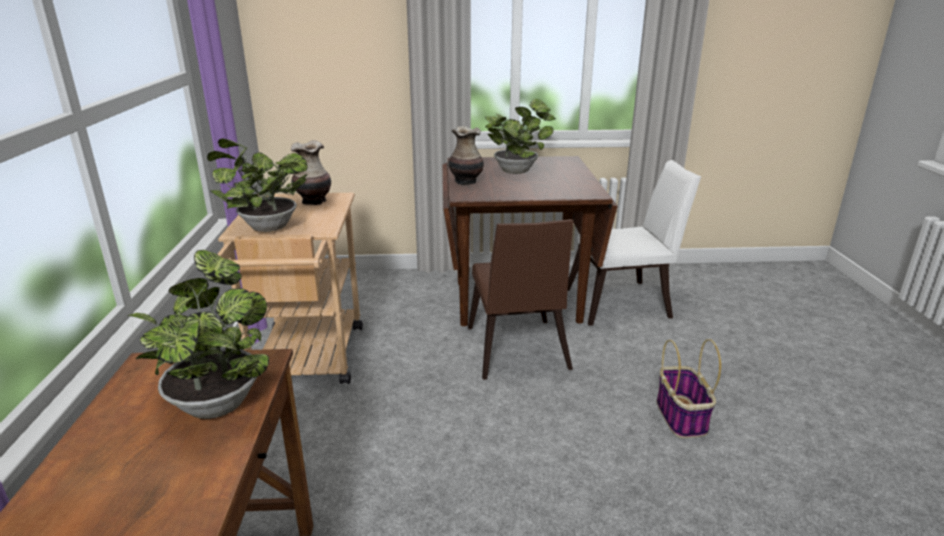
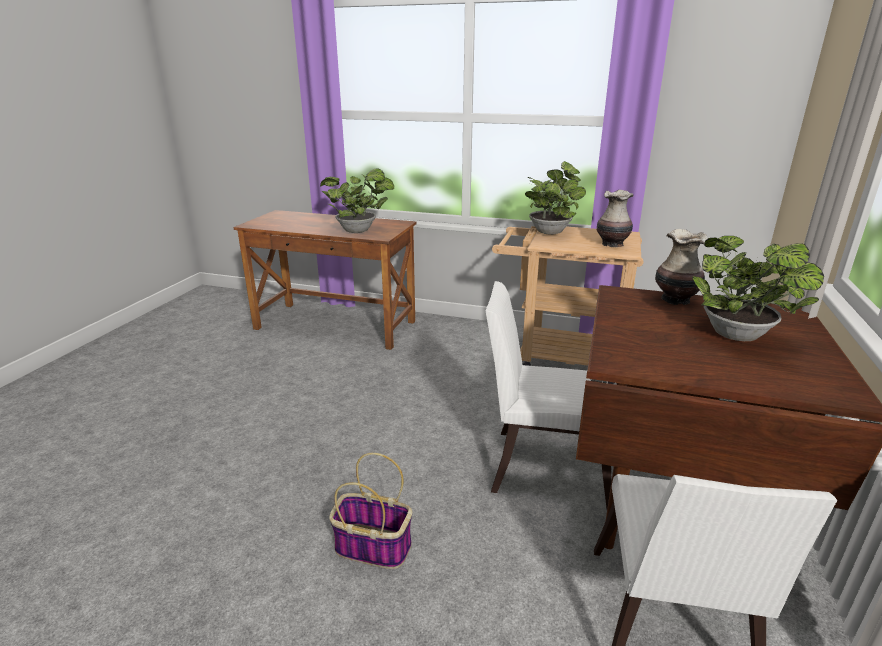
camera: 110 degrees right, 0 degrees up
brown chair [468,219,573,380] -> white chair [486,281,612,509]

